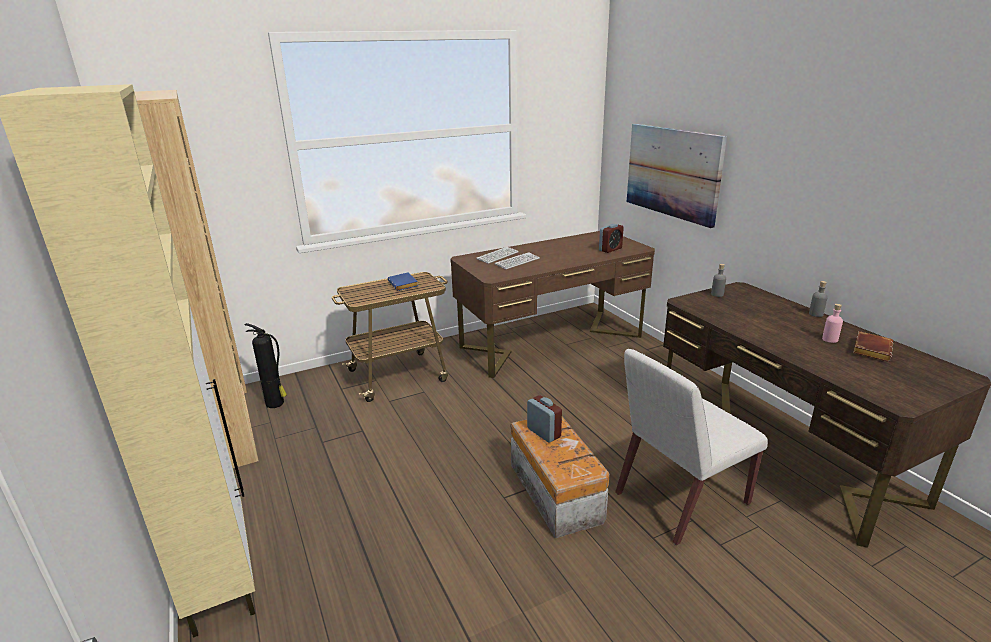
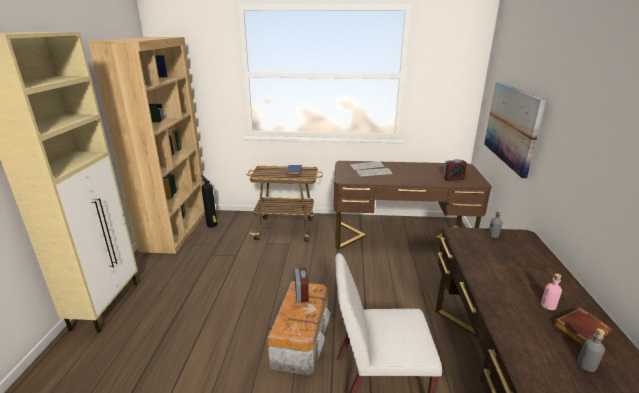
camera: 30 degrees right, 0 degrees up
grey bottle [809,281,828,317] -> grey bottle moved to [577,329,605,372]

